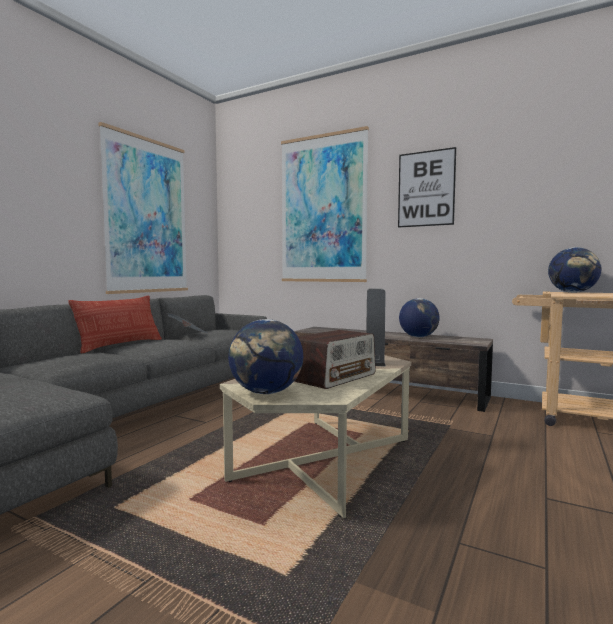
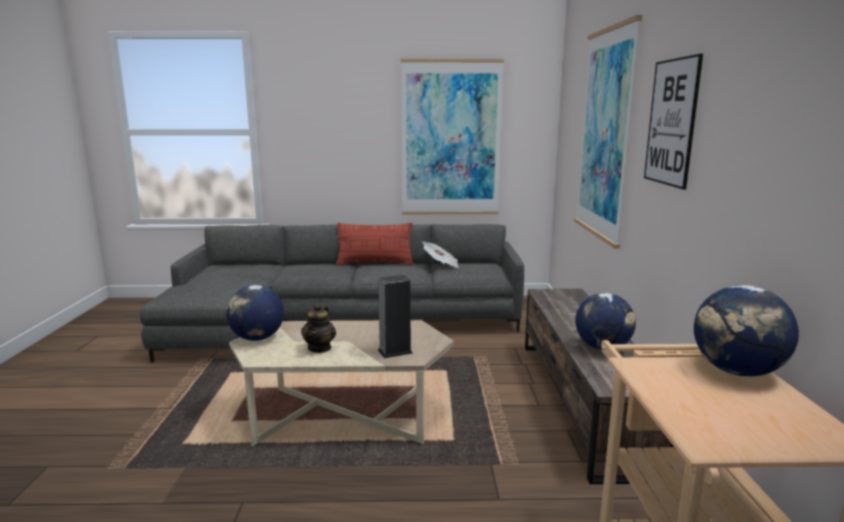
camera: 60 degrees right, 10 degrees up
radio [294,330,376,389] -> teapot [301,303,336,353]

